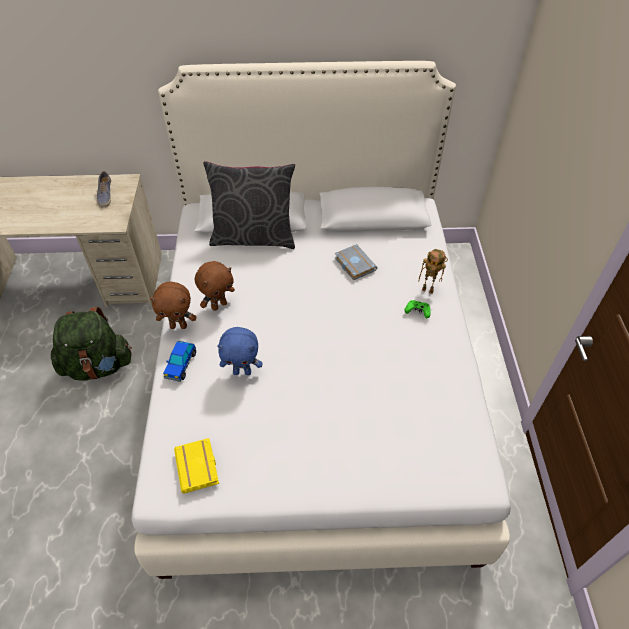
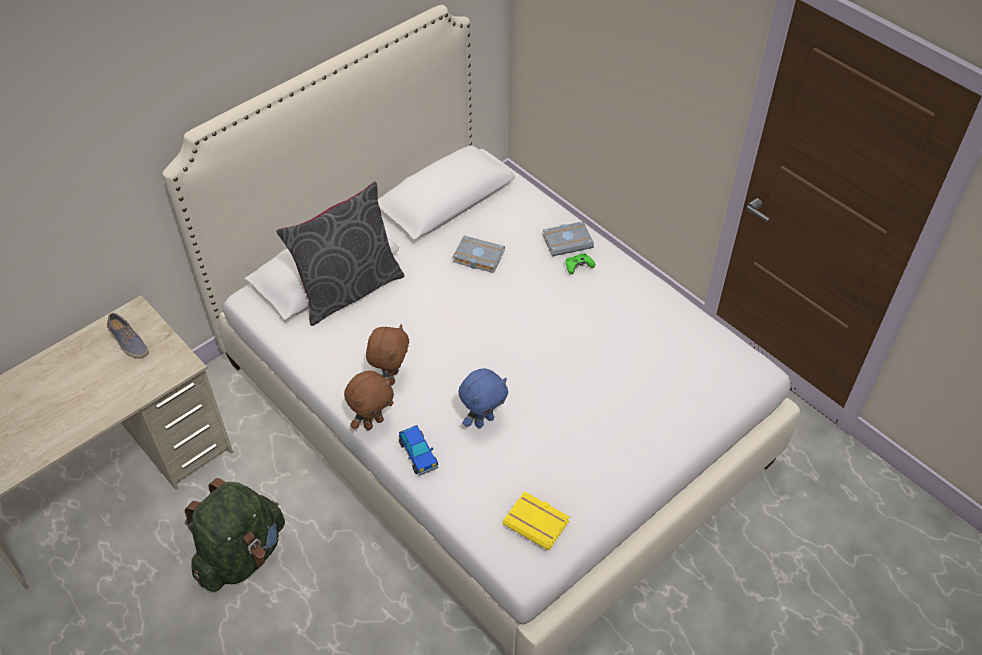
camera: 40 degrees left, 0 degrees up
toy robot [418,249,448,294] -> grey book [543,221,594,256]

